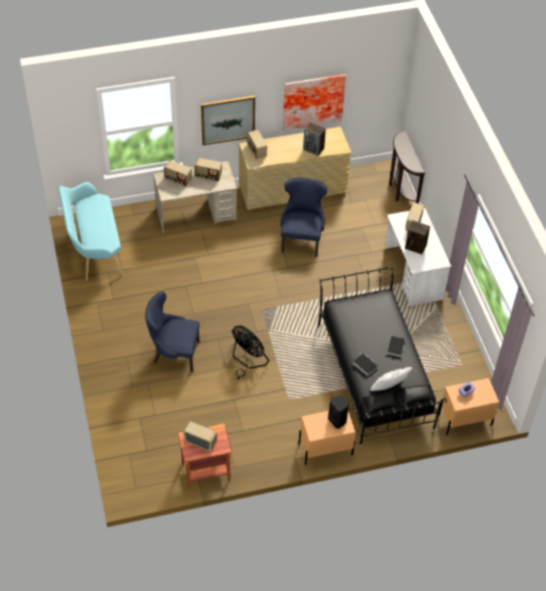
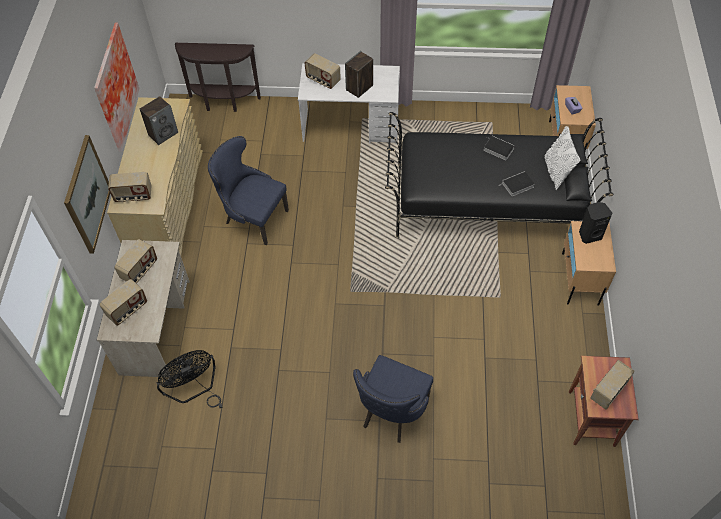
camera: 70 degrees left, 5 degrees up
turquoise bench [59,182,123,281] -> none
black fan [232,325,269,379] -> black fan moved to [156,350,223,408]

